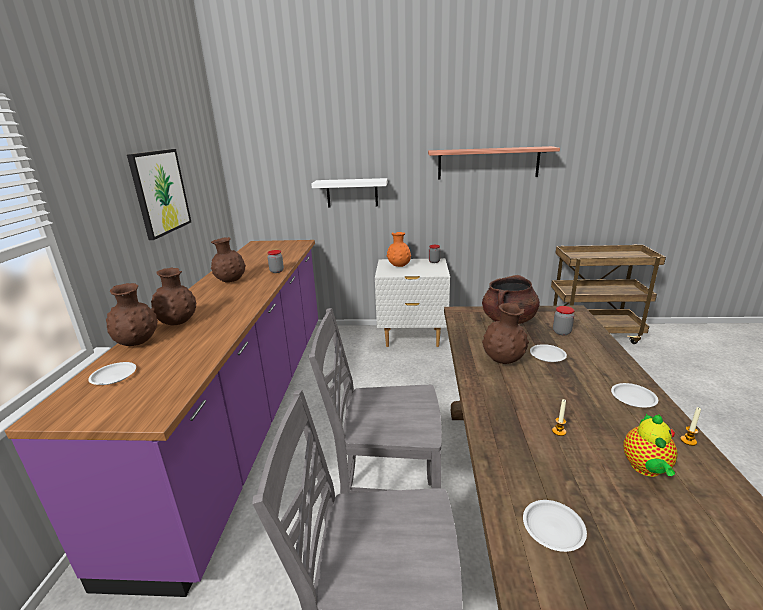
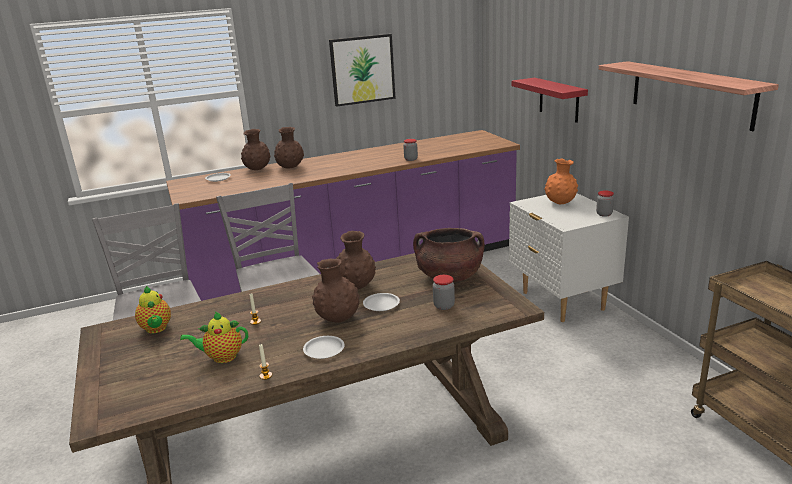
camera: 65 degrees right, 0 degrees up
brown vase [211,237,246,283] -> brown vase moved to [312,259,360,323]
white shelf [311,178,387,208] -> red shelf [512,78,588,123]
white plate [523,500,587,552] -> teapot [135,286,171,333]

